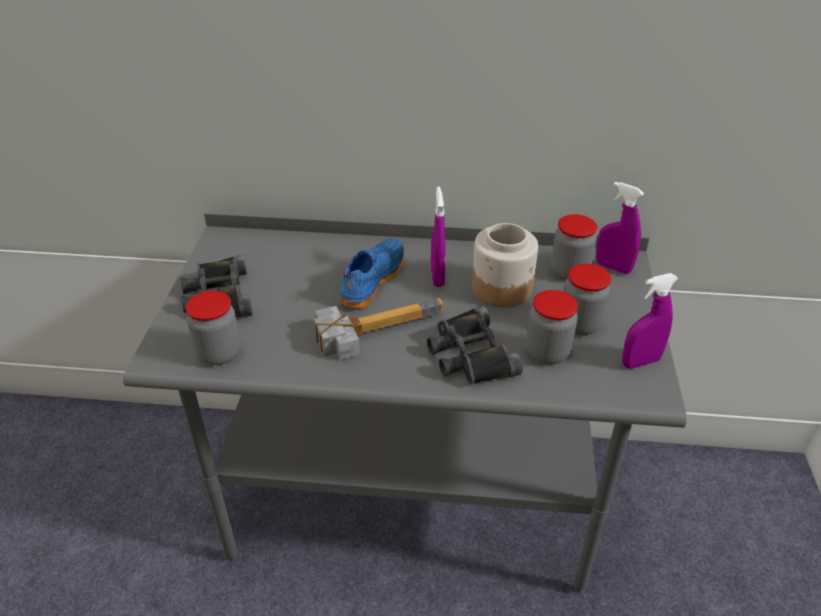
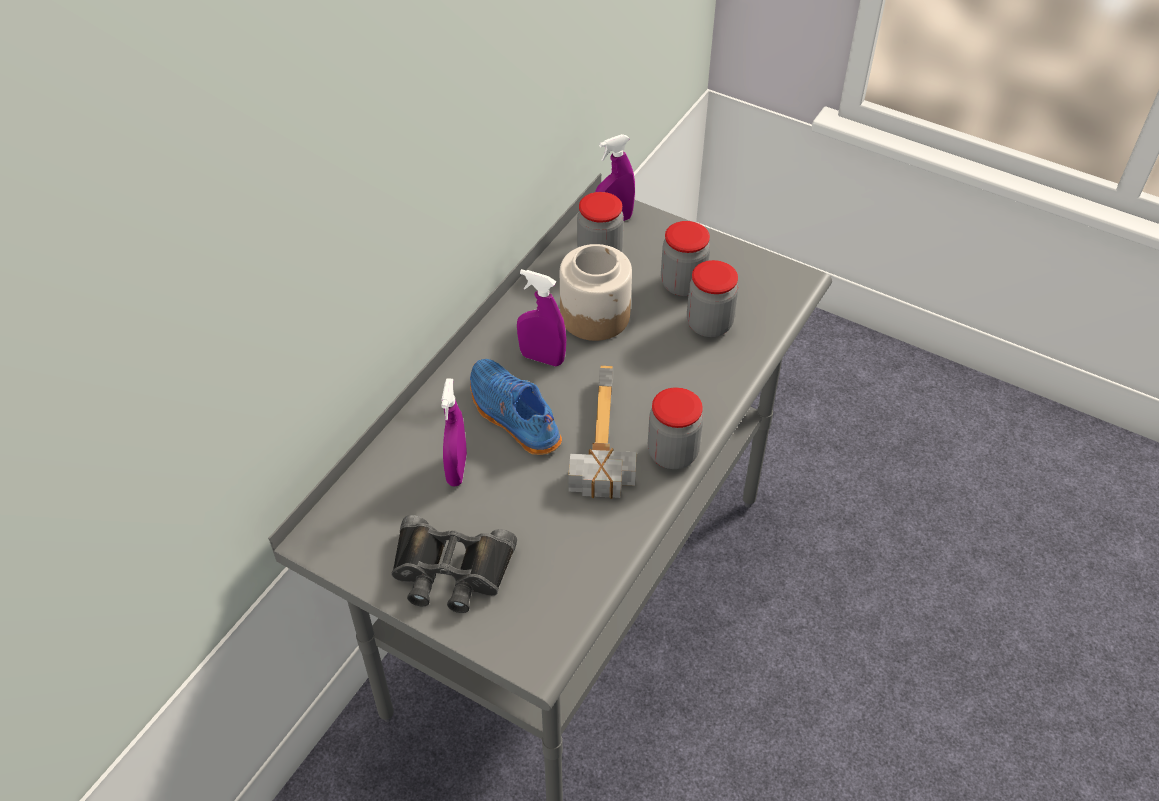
camera: 65 degrees left, 10 degrees up
jar [185,291,241,365] -> jar moved to [648,387,703,469]
black binoculars [427,306,523,384] -> none
purple spray bottle [622,273,678,369] -> purple spray bottle moved to [441,378,467,487]

